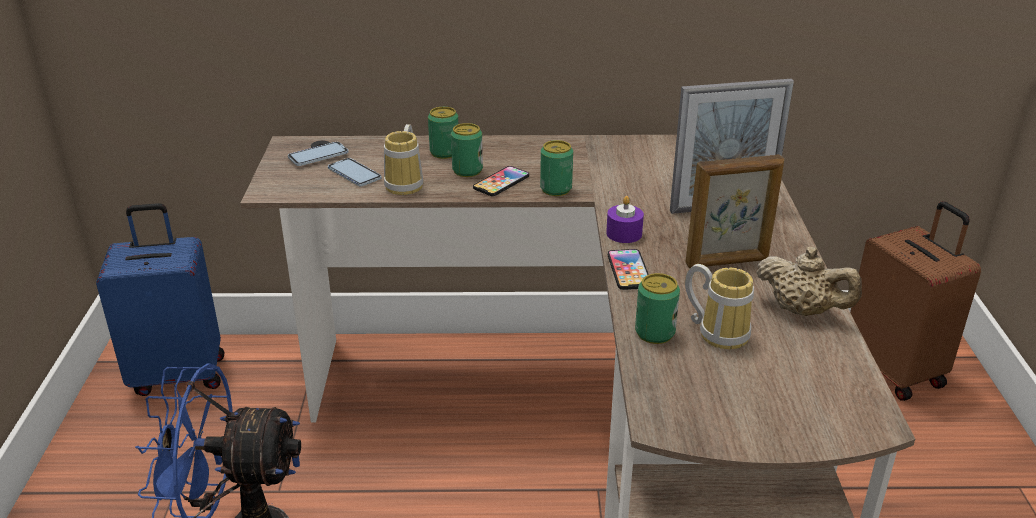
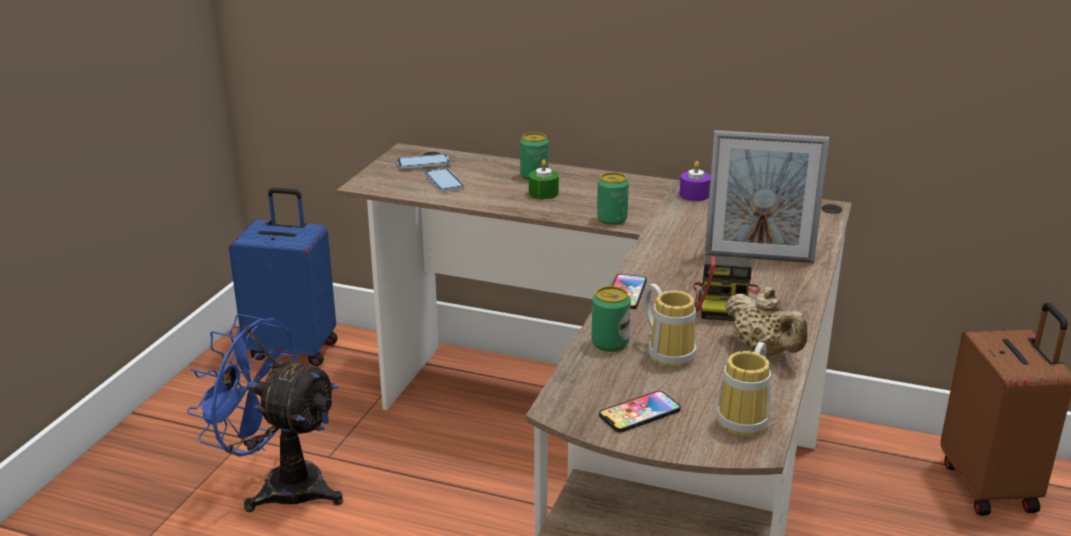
camera: 20 degrees right, 5 degrees down
mug [384,124,423,195] -> mug moved to [716,342,771,437]
can [451,123,483,177] -> green candle [529,159,559,199]
phone [473,166,529,196] -> phone moved to [599,391,681,432]
purple candle [606,196,644,243] -> purple candle moved to [679,161,711,201]
picture frame [686,155,784,268] -> camera [694,256,760,321]

